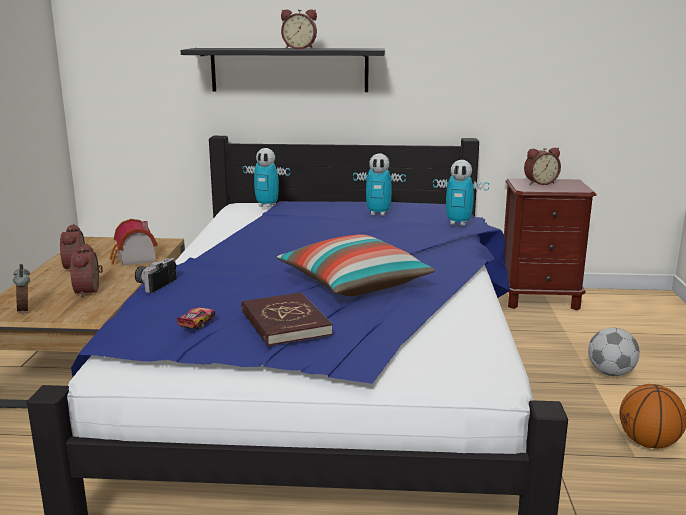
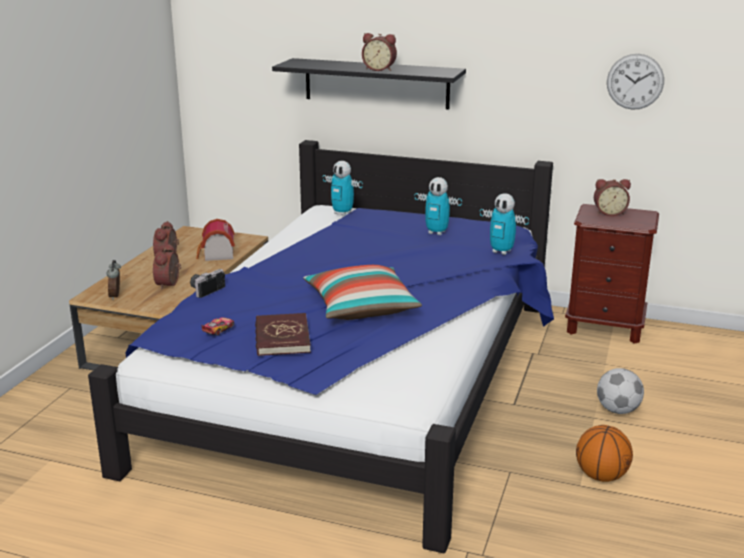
camera: 15 degrees right, 5 degrees up
none -> wall clock [607,54,664,110]

